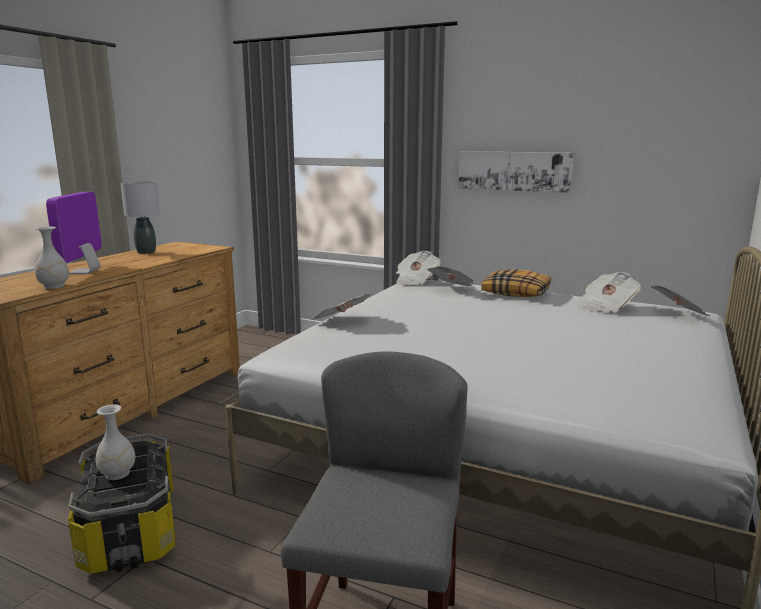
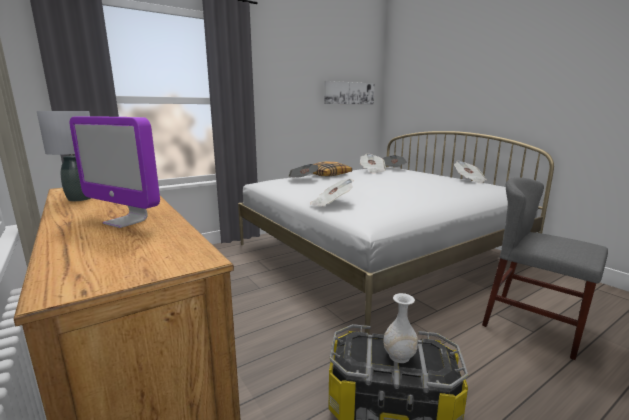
camera: 60 degrees left, 0 degrees up
white vase [35,227,69,289] -> none
newspaper [396,251,440,285] -> newspaper moved to [454,161,487,184]
picture [459,151,574,193] -> picture moved to [324,81,375,105]

